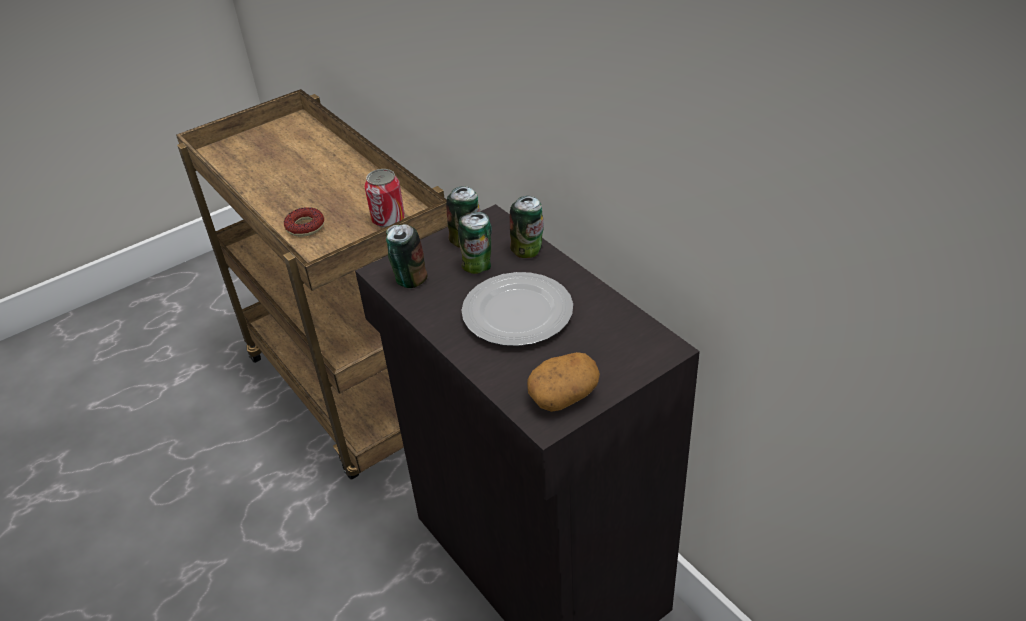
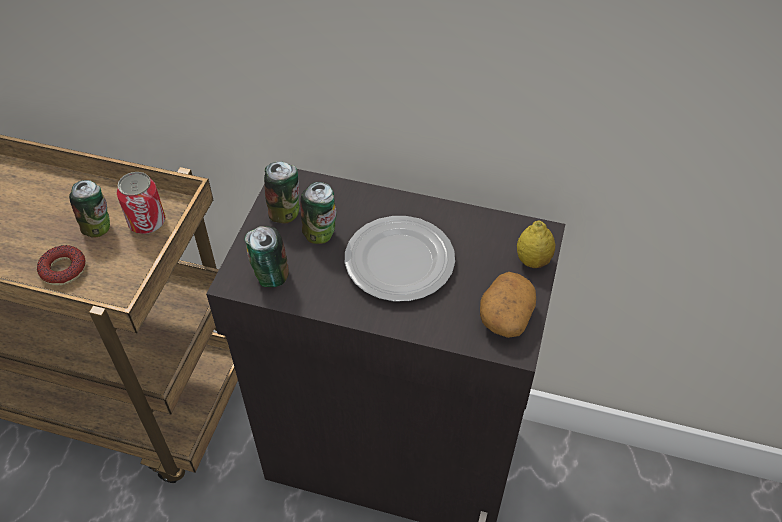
camera: 40 degrees left, 10 degrees up
can [510,196,544,258] -> can moved to [69,180,110,238]
none -> lemon [517,221,555,268]

